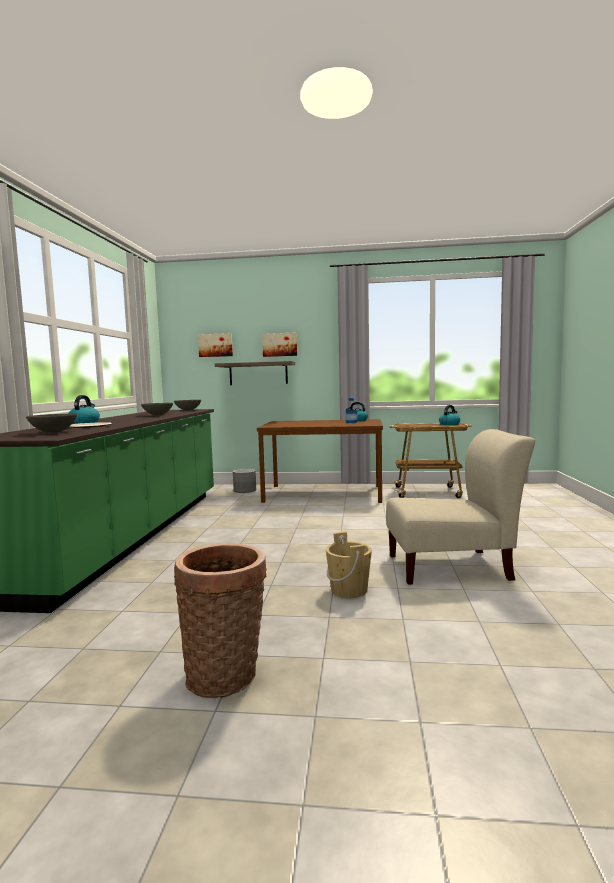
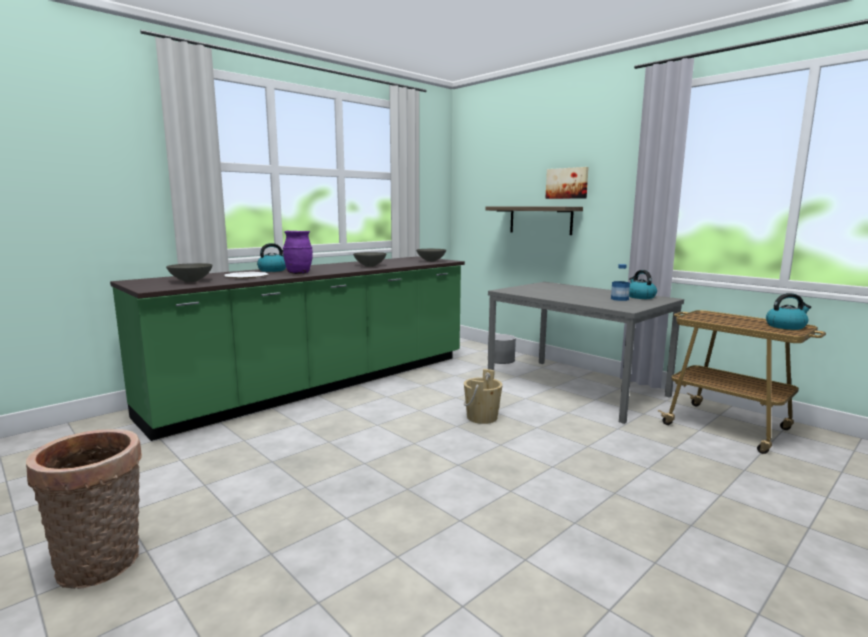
camera: 40 degrees right, 5 degrees up
picture [198,333,233,357] -> none
brown dining table [257,419,383,503] -> grey dining table [488,282,684,424]
beige bucket [326,532,372,598] -> beige bucket moved to [464,369,503,424]
beige chair [386,429,535,585] -> none
none -> purple vase [283,231,313,274]

